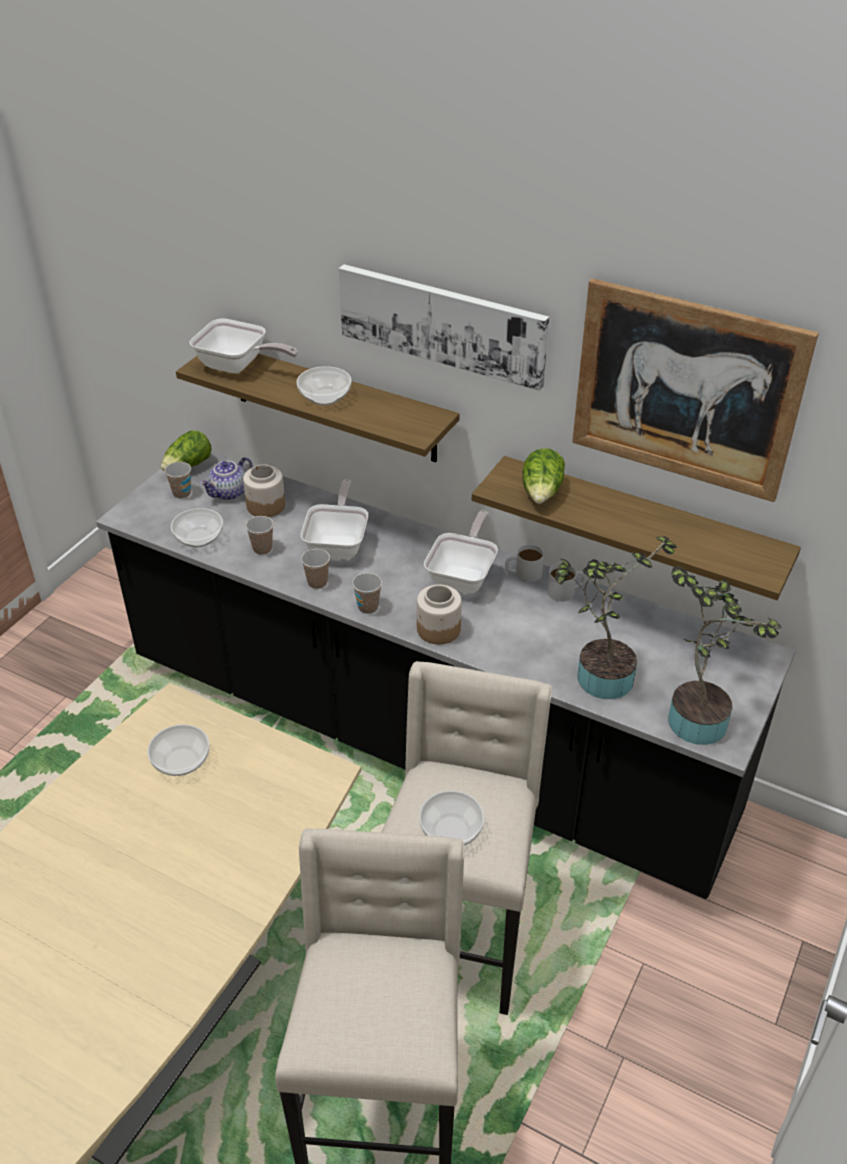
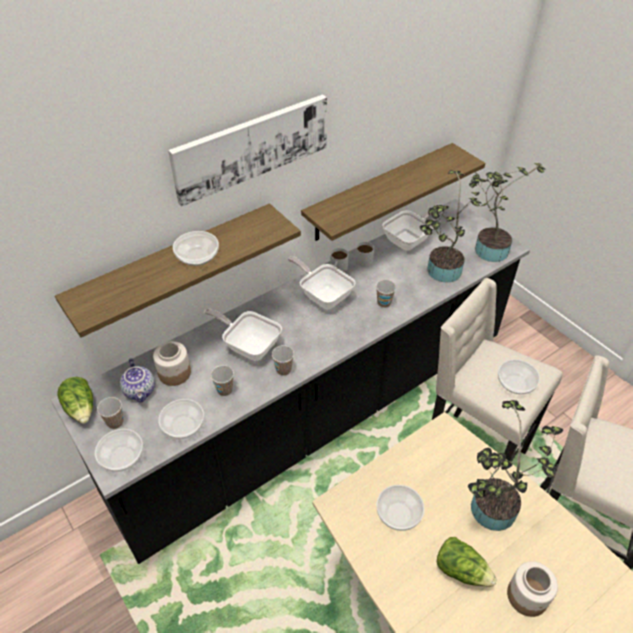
camera: 65 degrees left, 5 degrees up
frying pan [190,318,298,374] -> frying pan moved to [382,205,439,251]
cup [352,573,382,614] -> cup moved to [376,280,396,308]
jar [417,585,462,644] -> jar moved to [507,561,558,617]
lettuce [523,448,565,504] -> lettuce moved to [436,537,497,587]
picture [572,278,819,502] -> none
none -> bowl [95,429,143,472]
none -> potted plant [468,400,563,531]

